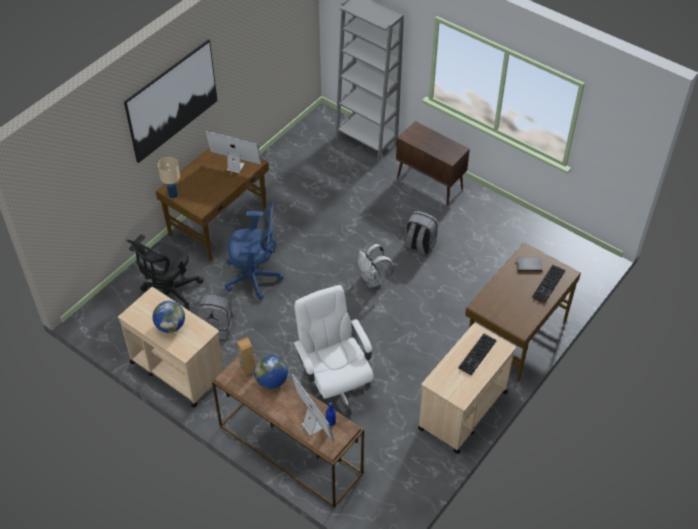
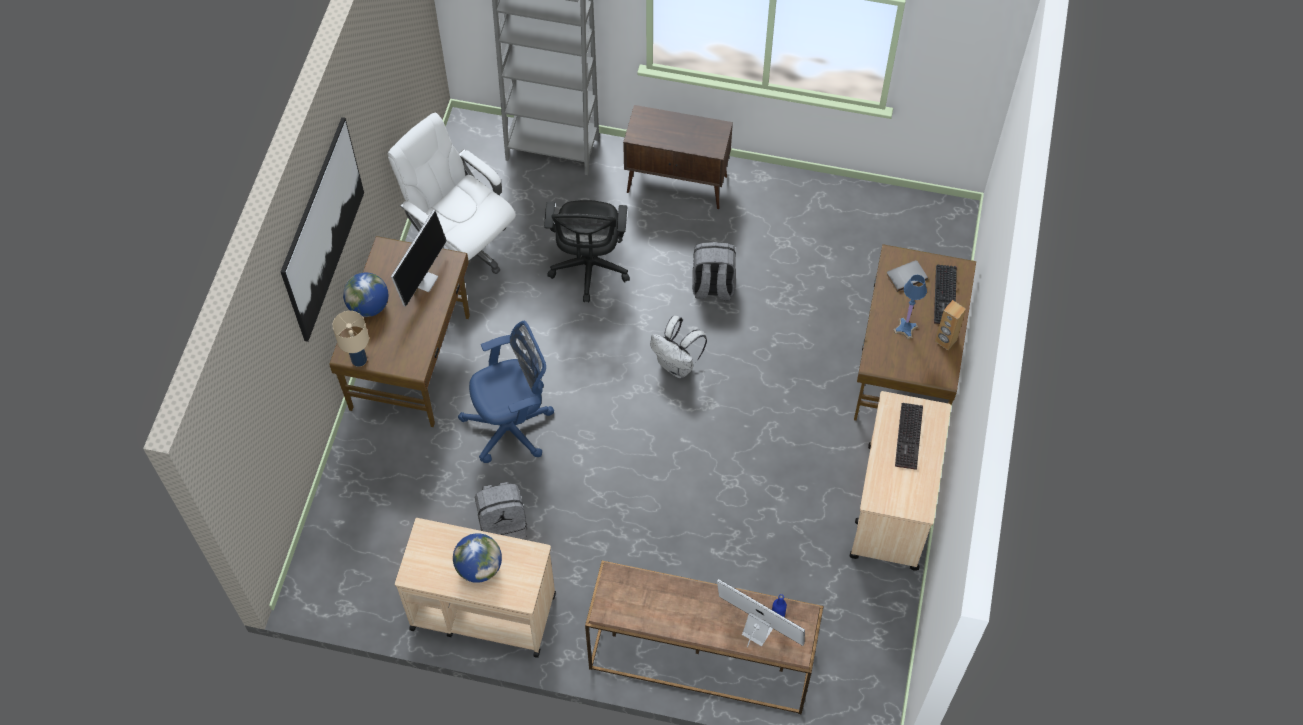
camera: 25 degrees left, 10 degrees up
black office chair [127,234,203,310] -> black office chair moved to [544,200,630,303]
monitor [206,131,262,173] -> monitor turned 120 degrees clockwise [391,210,447,306]
brown speaker [237,337,255,376] -> brown speaker moved to [935,300,966,350]
globe [254,355,288,389] -> globe moved to [343,273,388,317]
white office chair [293,285,374,416] -> white office chair moved to [387,113,516,274]
none -> blue table lamp [894,275,927,339]

